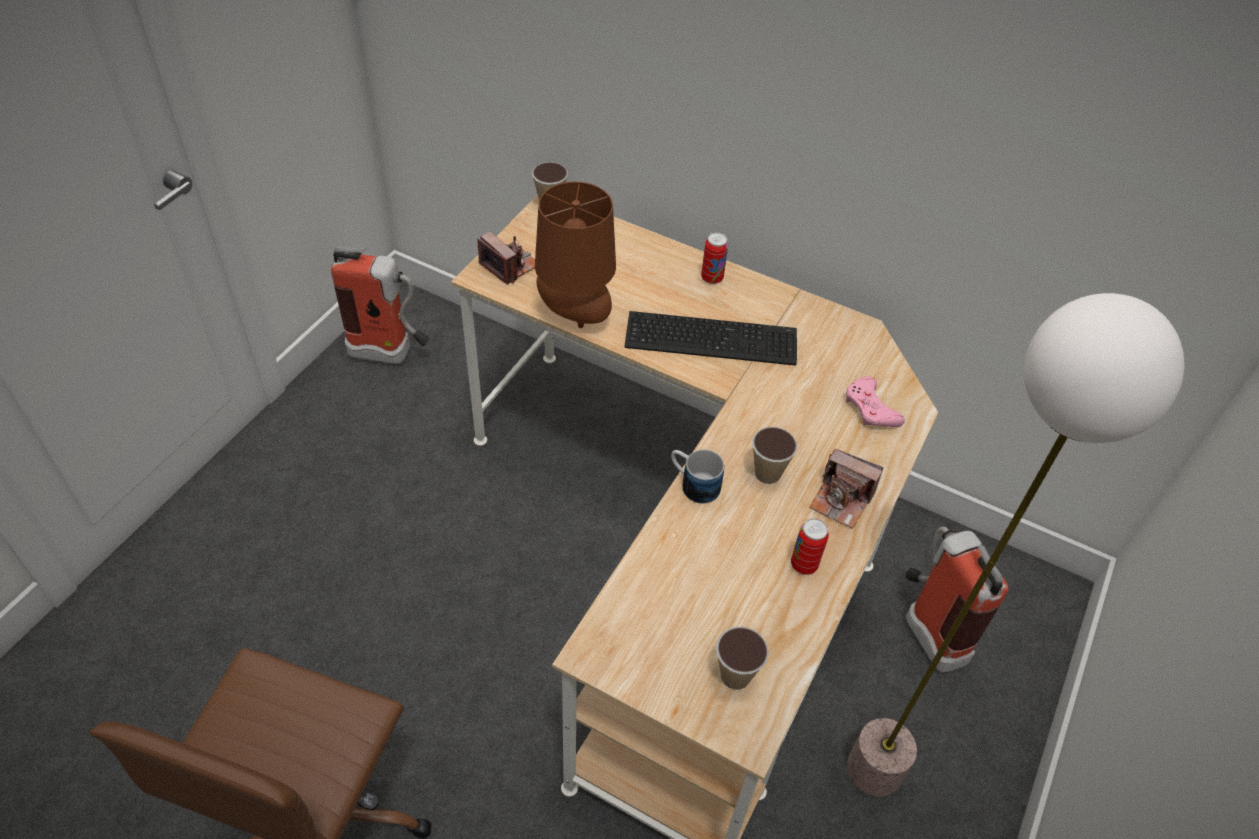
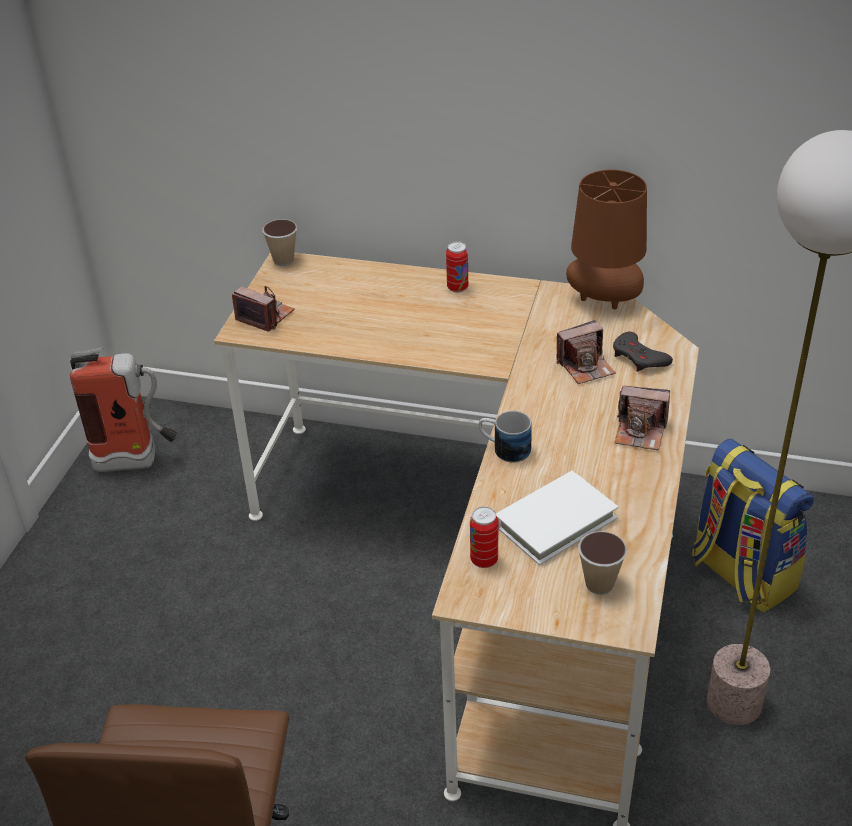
camera: 10 degrees left, 10 degrees down
brown table lamp [535,182,616,328] -> brown table lamp moved to [566,170,647,309]
keyboard [624,311,797,366] -> none
cup [752,427,797,484] -> none
can [791,518,829,575] -> can moved to [470,507,498,568]
pink game controller [846,376,905,427] -> grey game controller [613,332,673,372]
fire extinguisher [906,527,1009,672] -> backpack [691,439,814,612]
none -> white book [496,471,619,565]
none -> camera [556,320,615,384]

